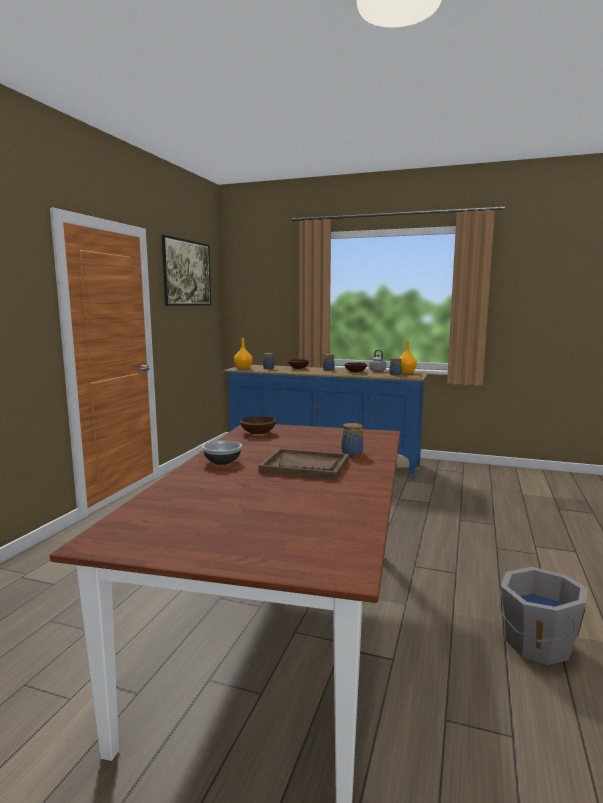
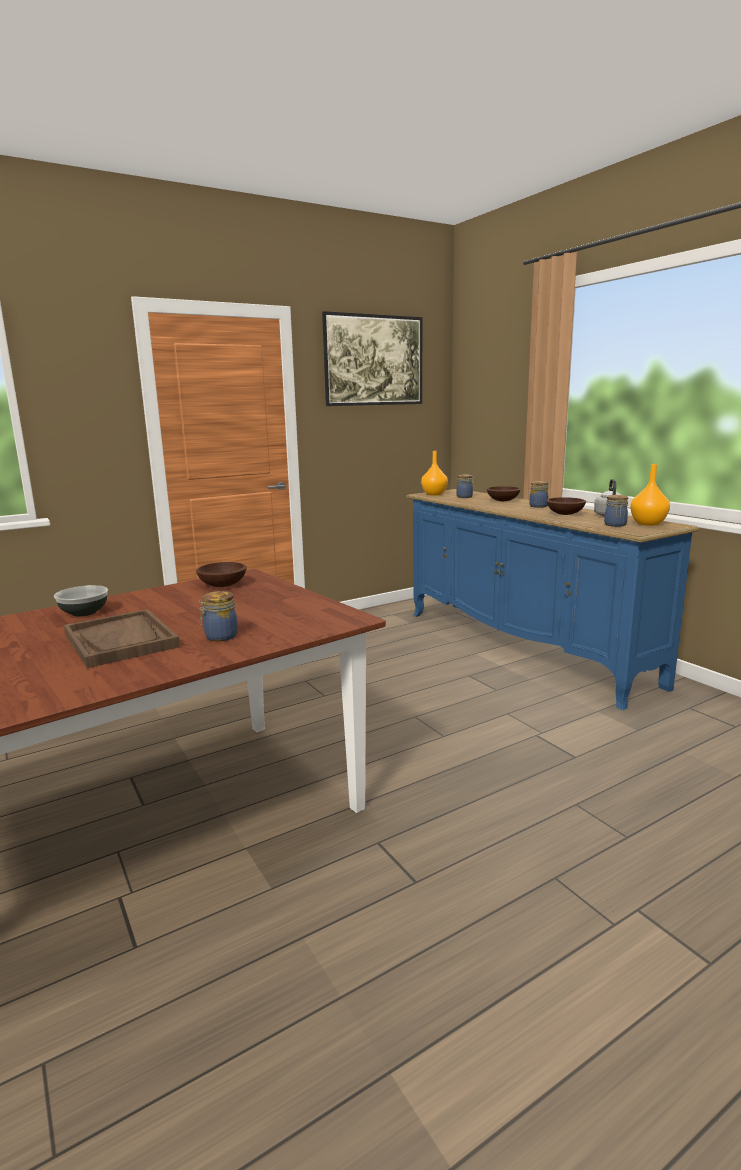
camera: 40 degrees right, 5 degrees up
grey bucket [499,567,588,665] -> none

